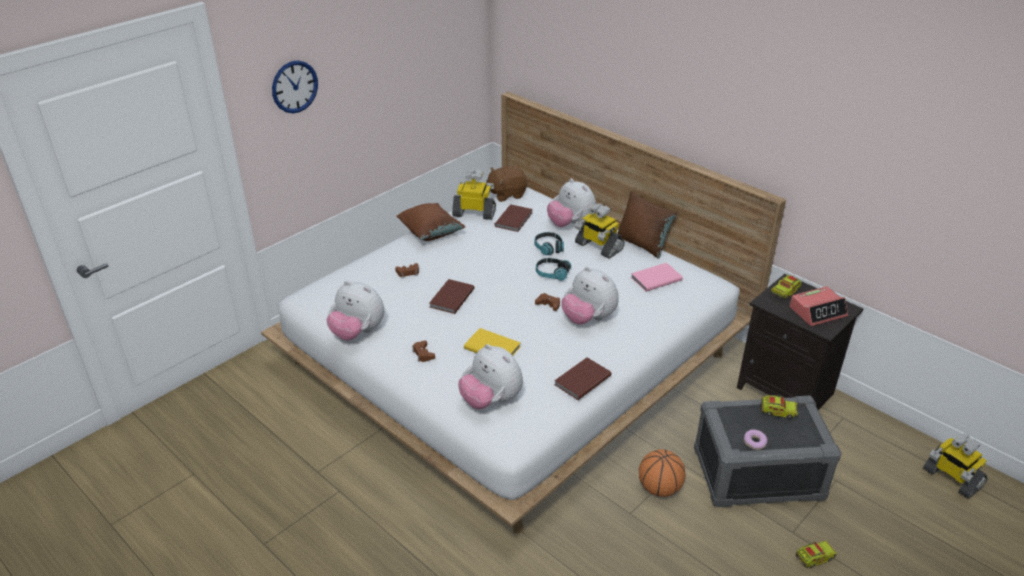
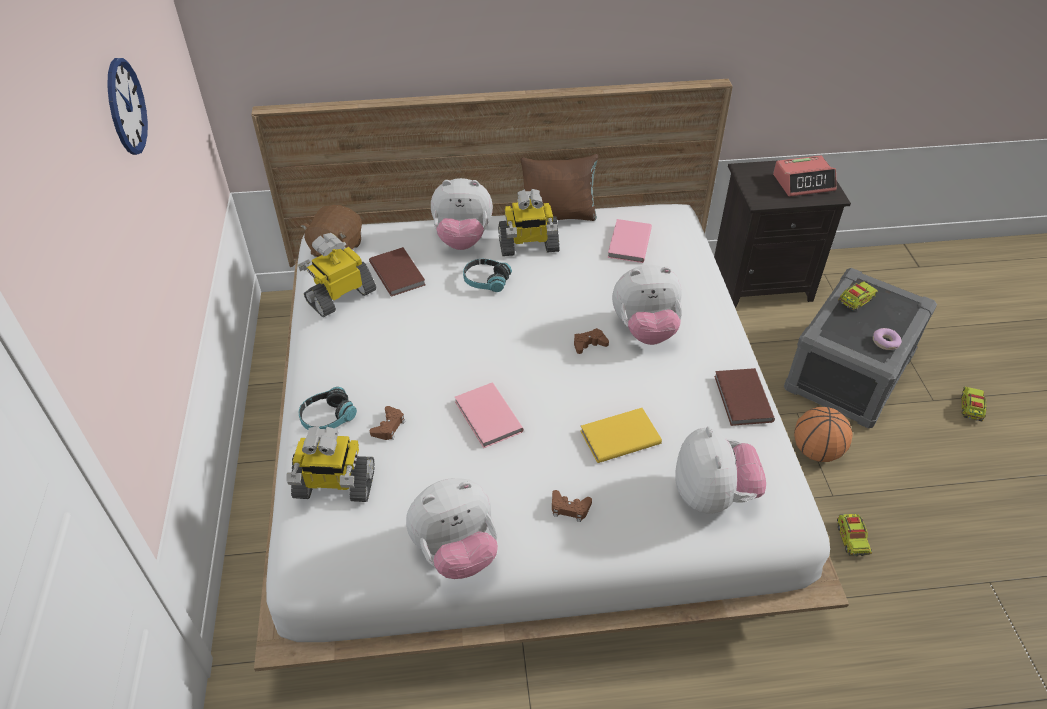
camera: 50 degrees left, 10 degrees up
wall clock [272,60,318,113] -> wall clock moved to [107,58,148,155]
brown pillow [397,203,465,241] -> none
brown book [429,279,474,314] -> pink book [455,383,524,448]
plush toy [458,344,523,409] -> plush toy turned 90 degrees counterclockwise [676,427,766,514]
headphones [536,258,571,281] -> headphones moved to [298,387,357,430]
toy truck [771,274,802,299] -> toy truck moved to [837,514,872,556]
alarm clock [790,286,848,326] -> alarm clock turned 60 degrees clockwise [773,155,836,196]
toy robot [923,433,988,499] -> toy robot moved to [287,426,375,502]

